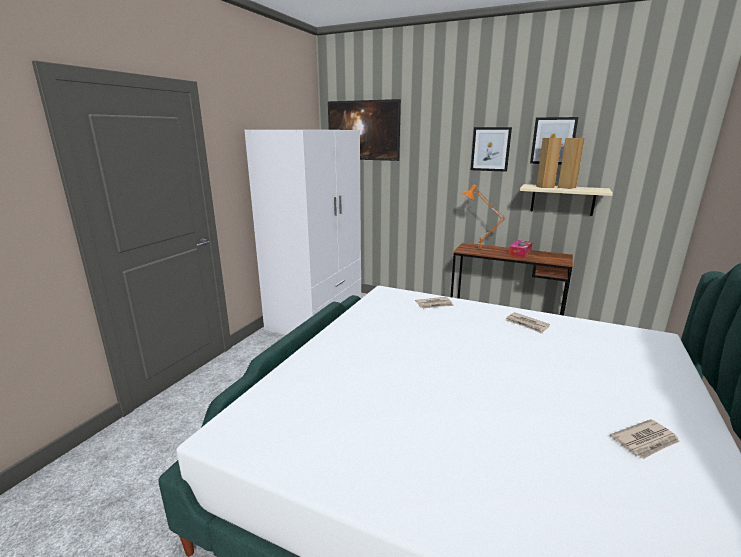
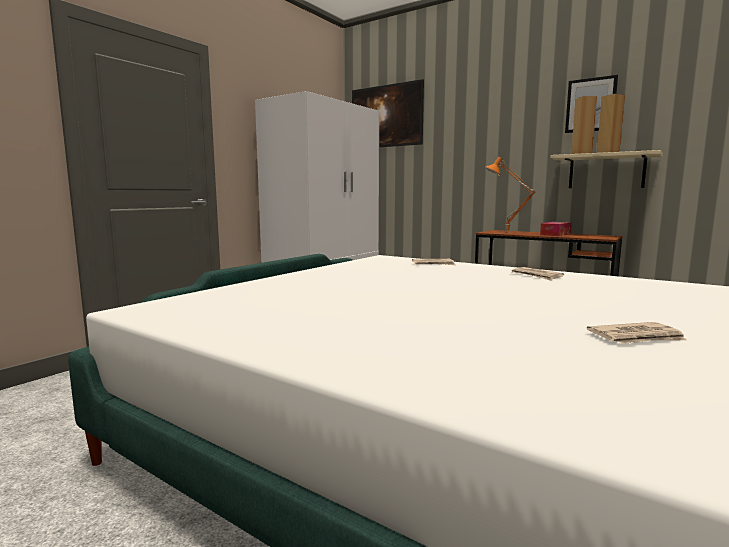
camera: 10 degrees right, 10 degrees down
picture [471,127,512,172] -> none

